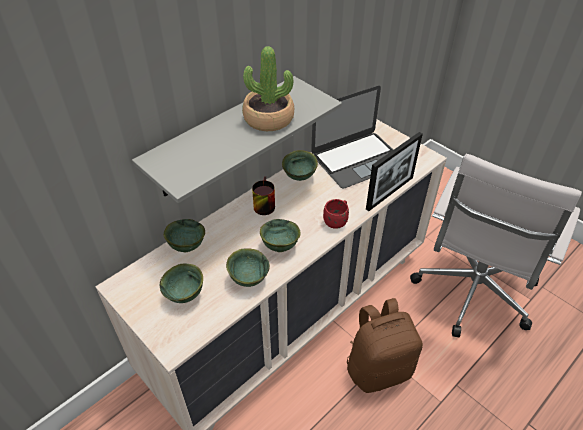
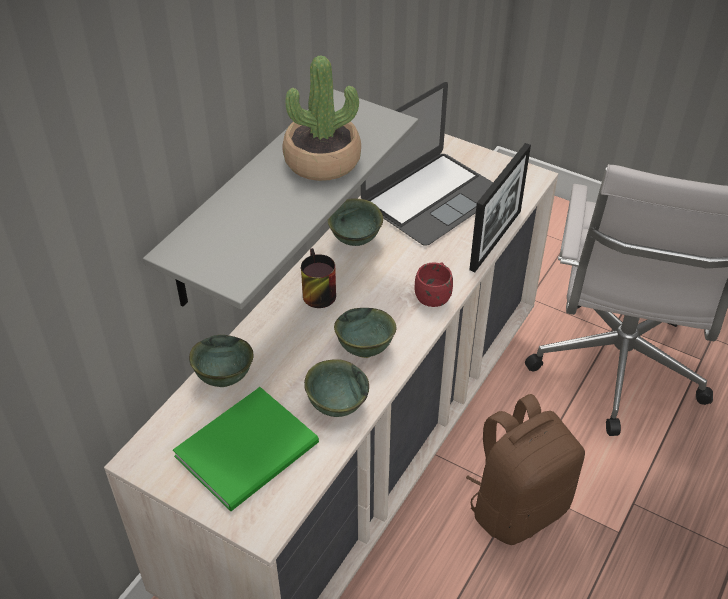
camera: 15 degrees left, 0 degrees up
green bowl [160,263,203,303] -> green book [173,387,319,511]

